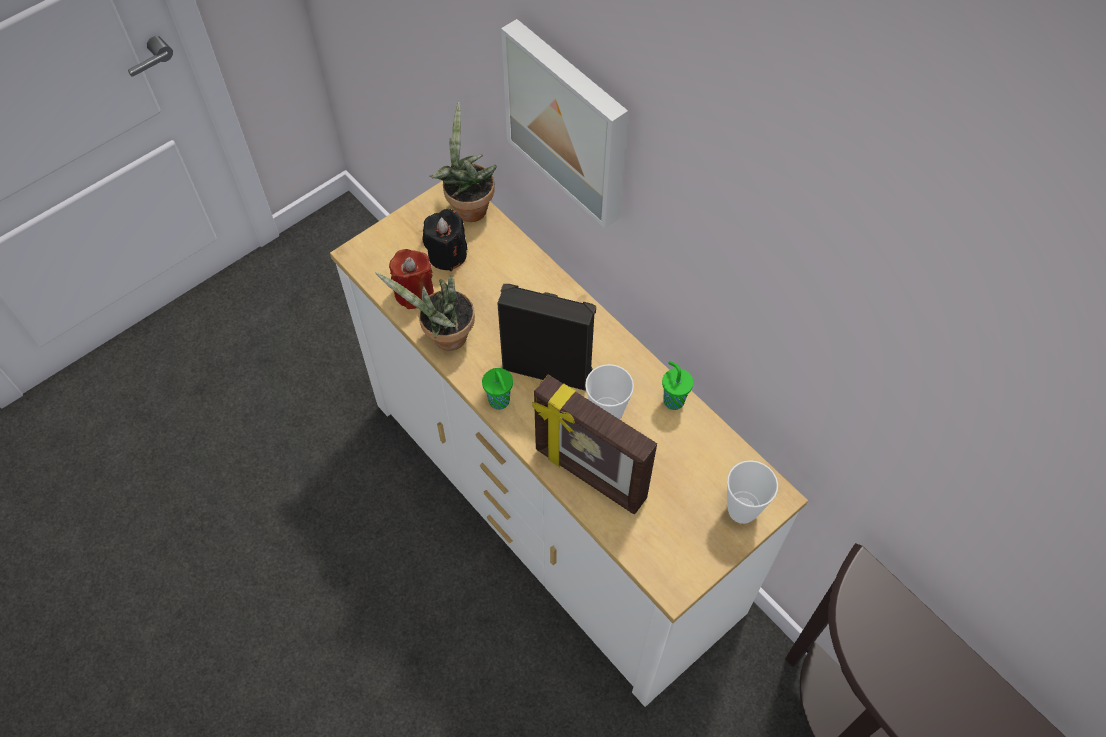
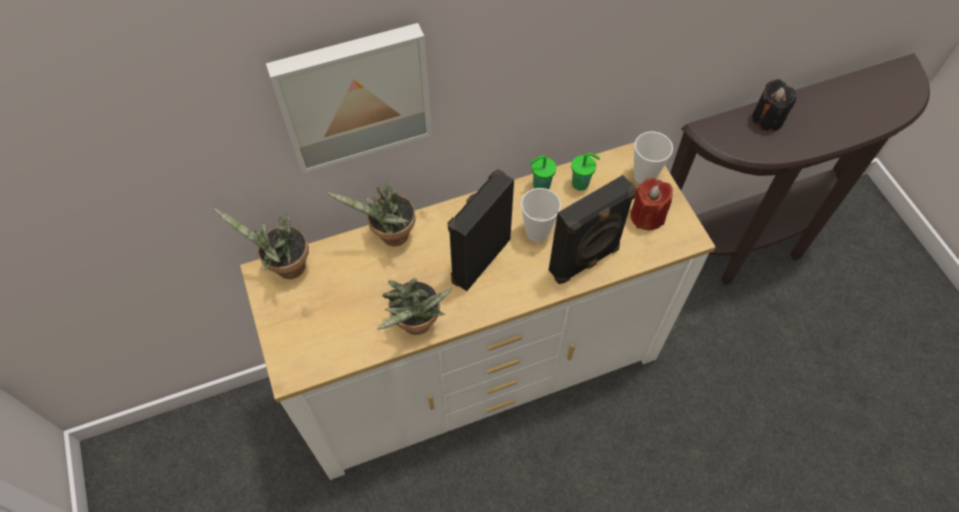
camera: 70 degrees left, 0 degrees up
red candle [389,249,434,309] -> red candle moved to [630,178,673,230]
black candle [422,209,467,271] -> black candle moved to [752,79,796,132]
green cup [482,368,513,410] -> green cup moved to [571,153,600,191]
picture frame [532,374,657,514] -> black speaker [549,175,637,284]
none -> potted plant [327,181,416,247]

